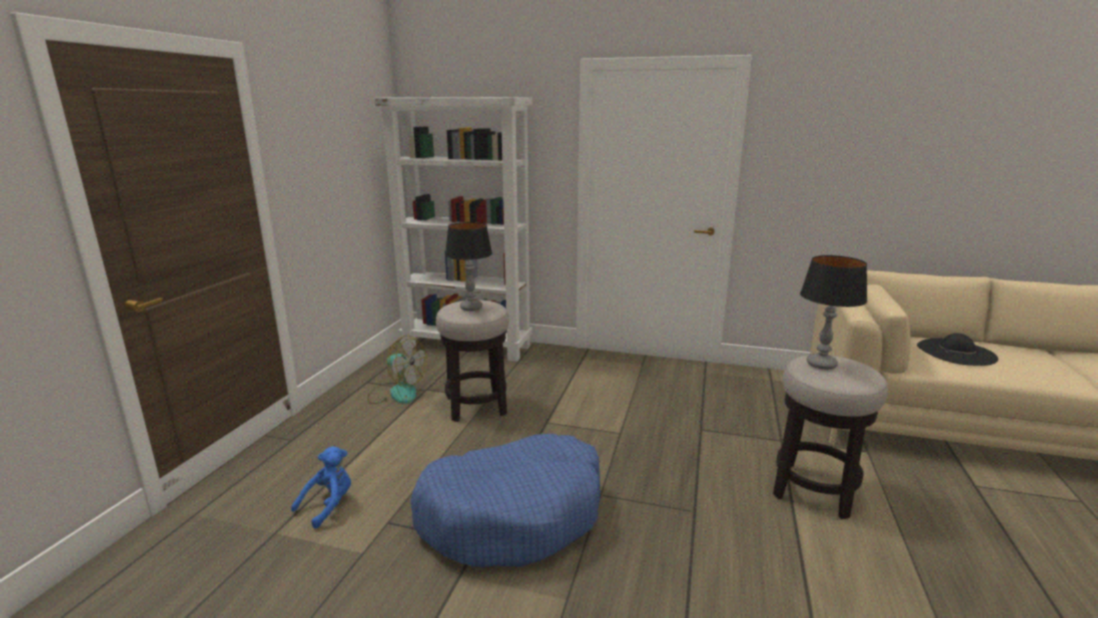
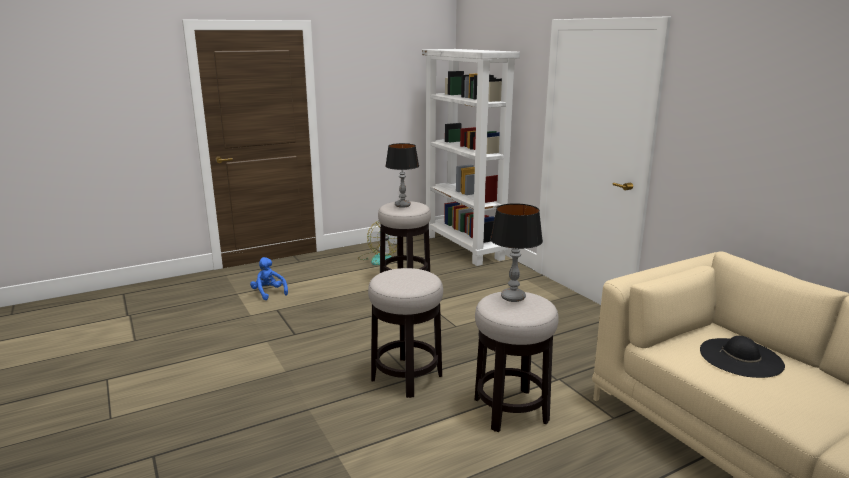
camera: 45 degrees right, 0 degrees up
blue plush toy [291,446,351,528] -> blue plush toy turned 120 degrees counterclockwise [250,257,288,300]
blue dog bed [411,433,600,567] -> none
none -> stool [368,268,443,398]

